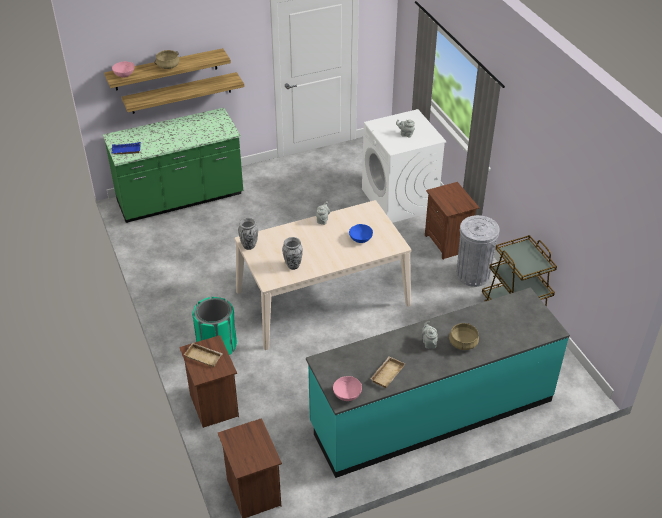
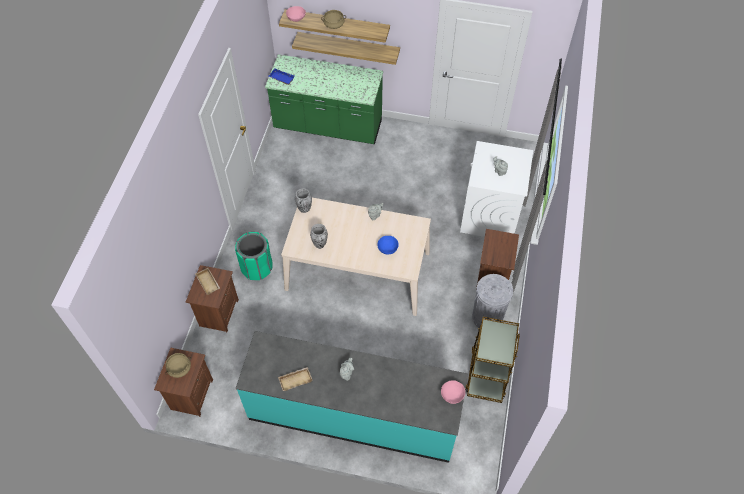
camera: 35 degrees right, 15 degrees up
pink bowl [333,376,362,401] -> pink bowl moved to [441,380,465,404]
beige cooking pot [449,323,479,350] -> beige cooking pot moved to [165,353,191,378]

